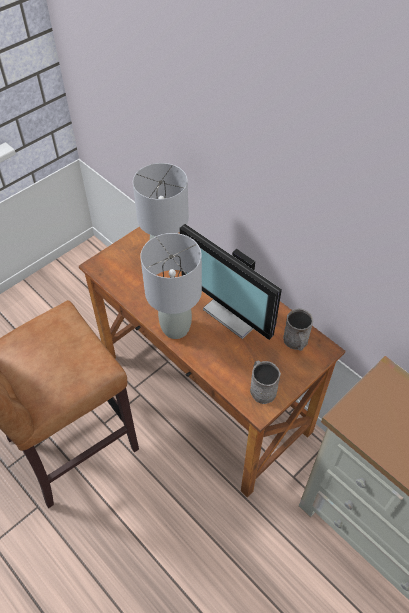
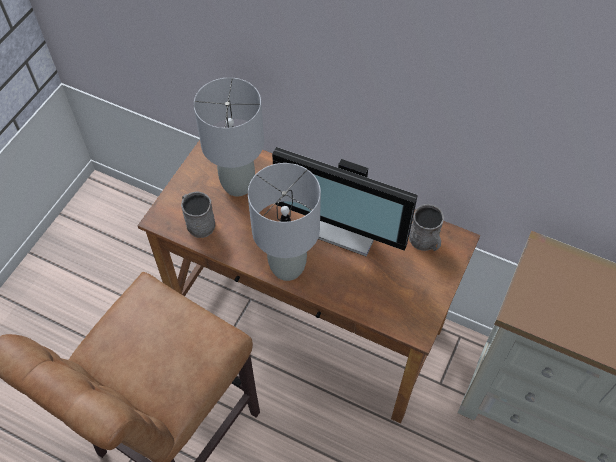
camera: 20 degrees left, 5 degrees up
grey mug [250,361,281,404] -> grey mug moved to [181,192,215,238]

